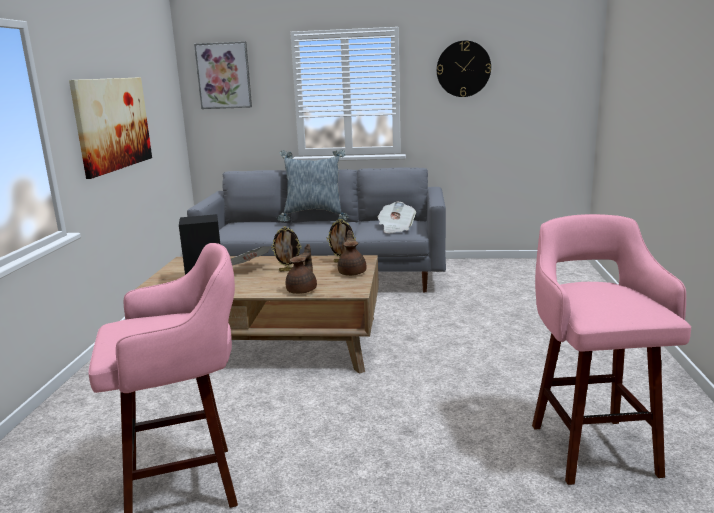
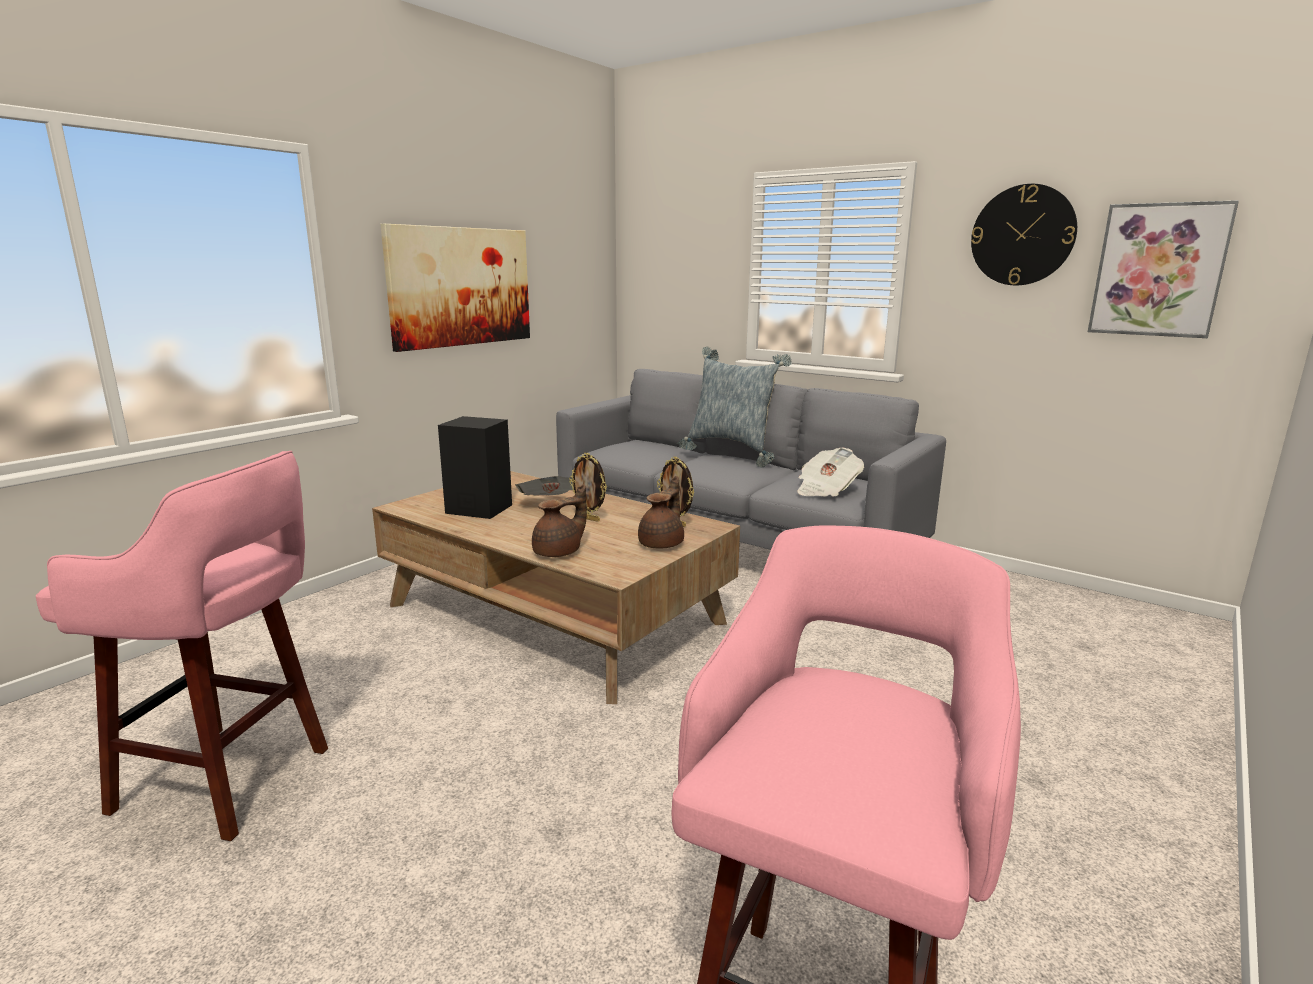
camera: 30 degrees right, 0 degrees up
picture [194,42,252,109] -> picture moved to [1088,200,1239,338]

